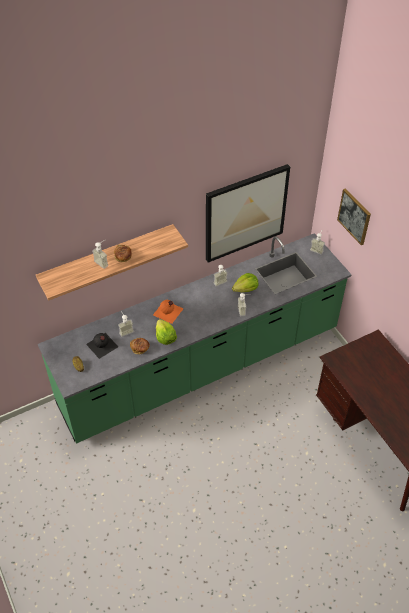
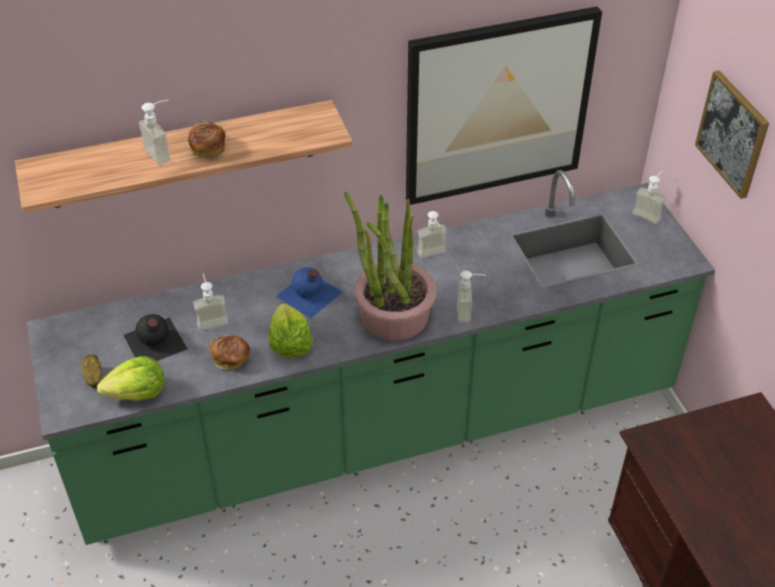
camera: 10 degrees right, 5 degrees down
orange bottle [153,300,183,324] -> blue bottle [276,267,342,318]
lettuce [232,273,258,292] -> lettuce moved to [97,356,164,401]
none -> potted plant [344,192,436,341]

